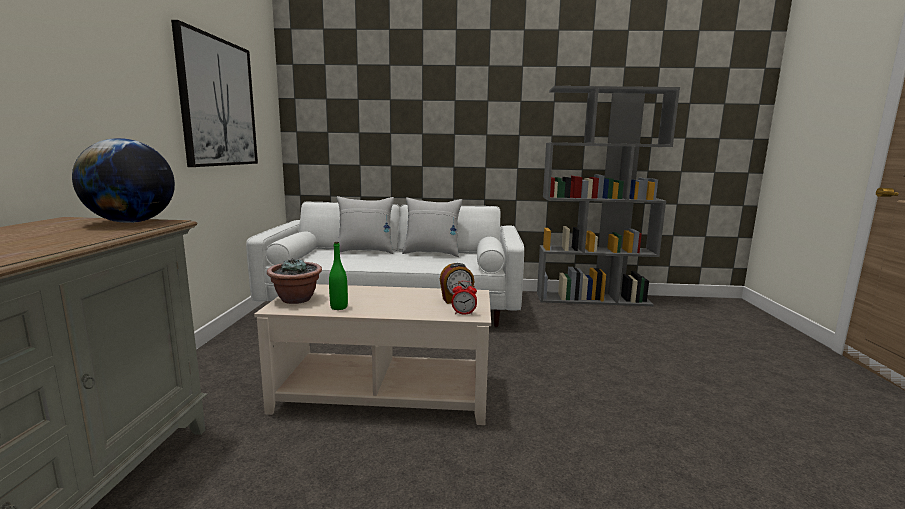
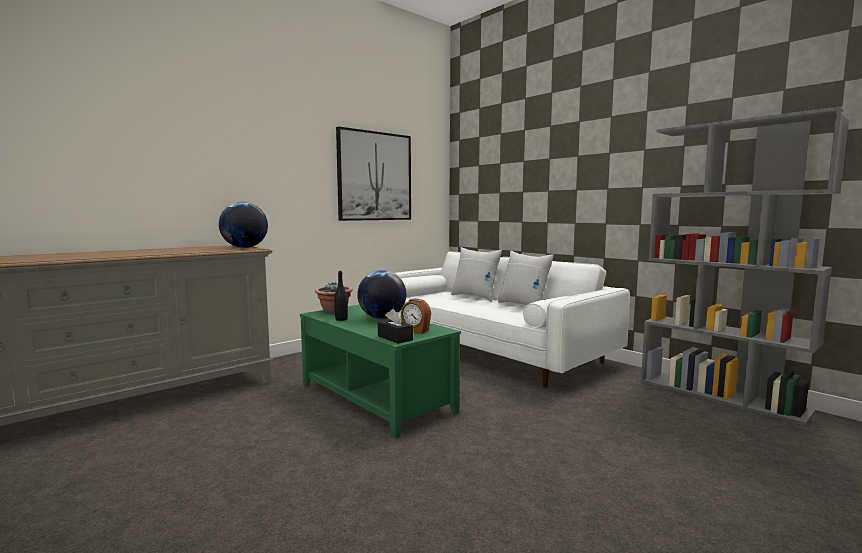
camera: 45 degrees right, 5 degrees down
beige coffee table [254,284,491,425] -> green coffee table [300,305,461,439]
green bottle [329,242,348,310] -> black bottle [334,271,348,321]
alarm clock [451,281,477,315] -> black tissue box [378,309,413,344]
none -> globe [357,270,406,319]

